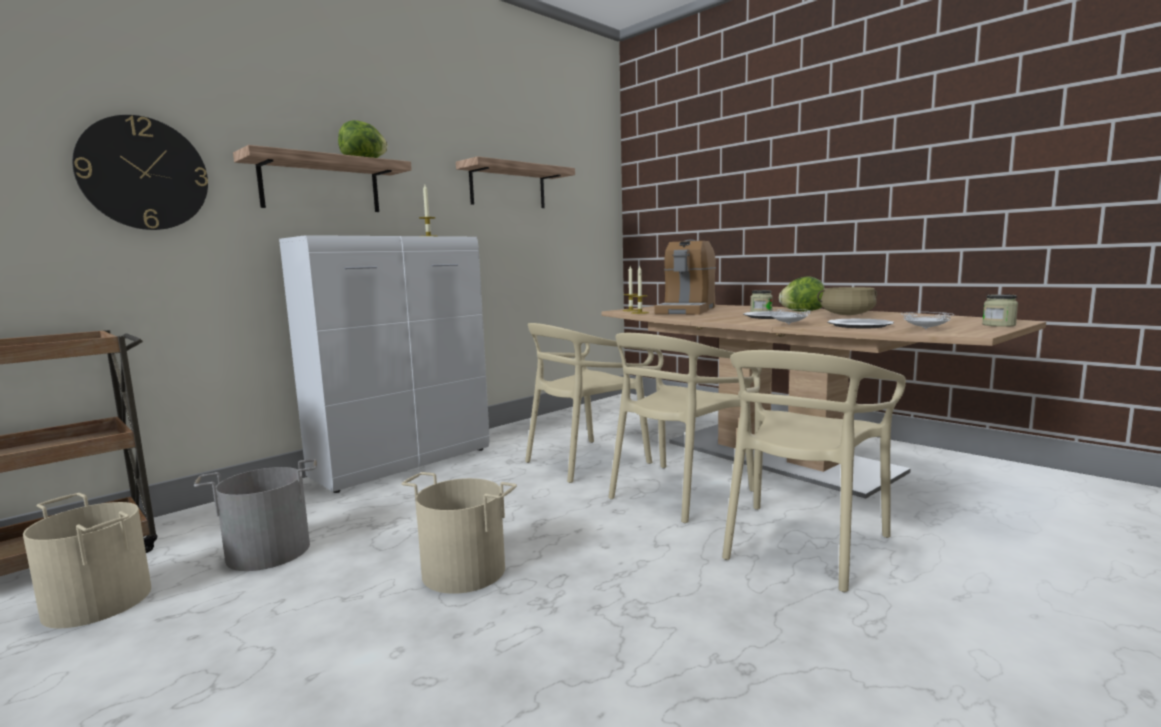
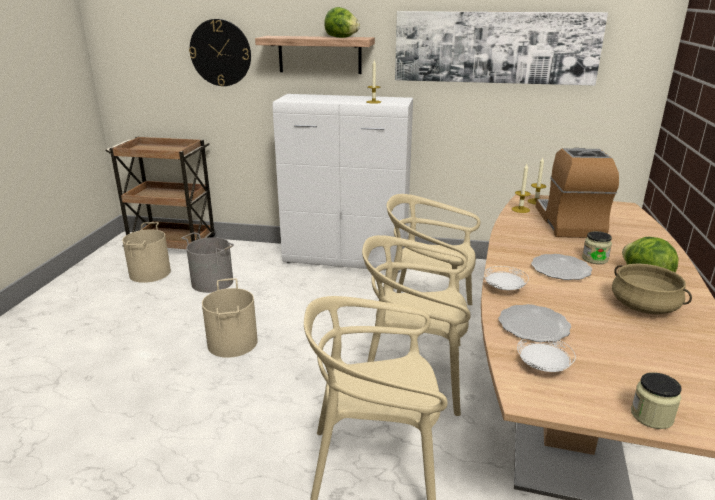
camera: 55 degrees right, 15 degrees up
shelf [456,156,575,208] -> picture [395,11,608,86]
coffee machine [655,240,716,315] -> coffee machine turned 105 degrees clockwise [536,148,619,238]

